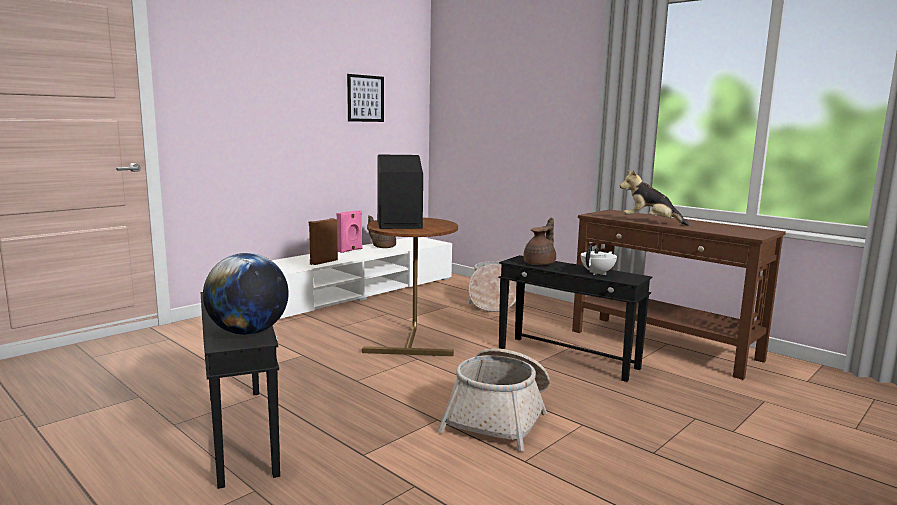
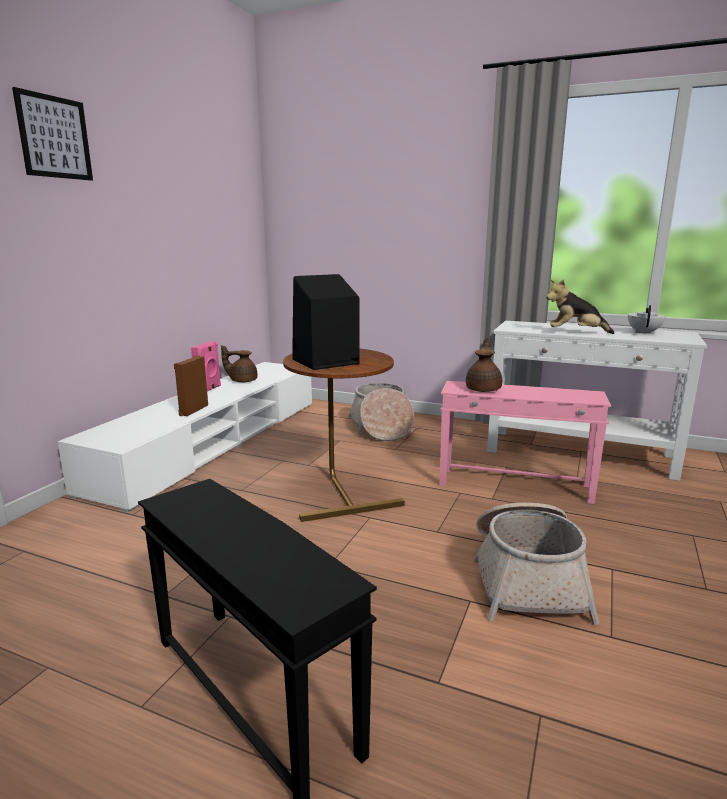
camera: 20 degrees left, 5 degrees up
globe [203,253,289,335] -> none
picture [347,74,384,122] -> picture moved to [12,87,93,181]
black side table [499,255,653,382] -> pink side table [440,381,611,504]
brown console table [572,209,786,380] -> white console table [487,321,707,481]
white teapot [581,245,617,275] -> white teapot moved to [628,305,666,334]

